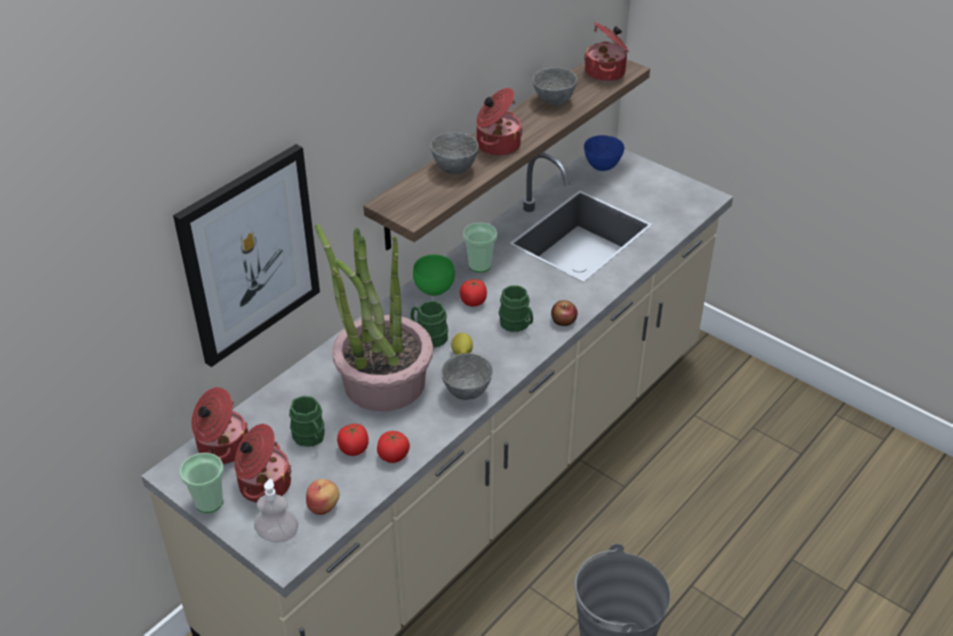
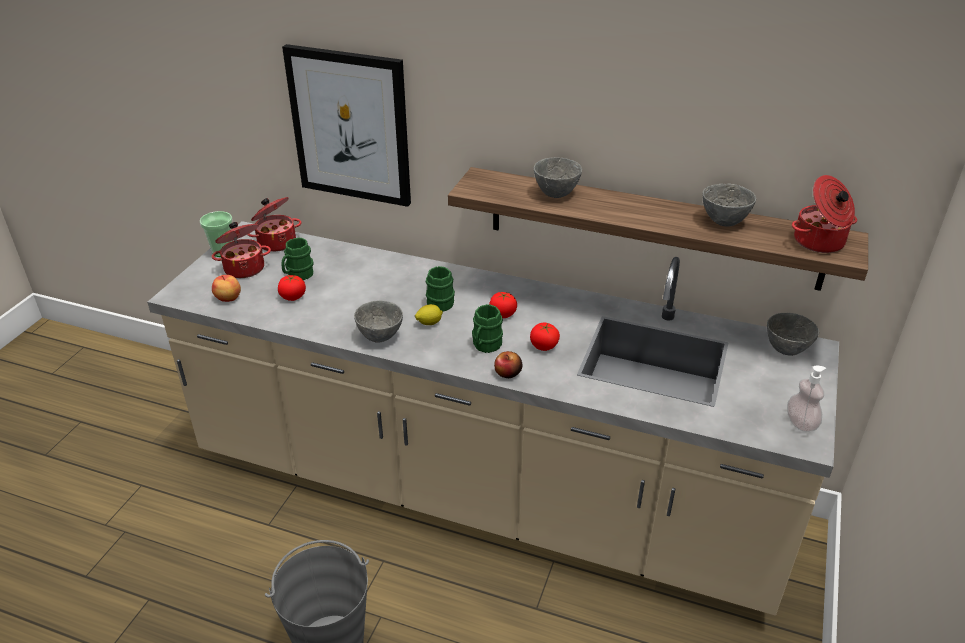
camera: 70 degrees right, 5 degrees down
soap dispenser [254,479,298,543] -> soap dispenser moved to [787,366,826,432]
potted plant [315,224,433,412] -> none
tomato [377,431,410,463] -> tomato moved to [530,323,560,351]
green bowl [413,255,455,296] -> none
cup [463,223,497,272] -> none
cooking pot [477,88,523,156] -> none
blue bowl [584,135,625,171] -> grey bowl [767,313,819,356]

